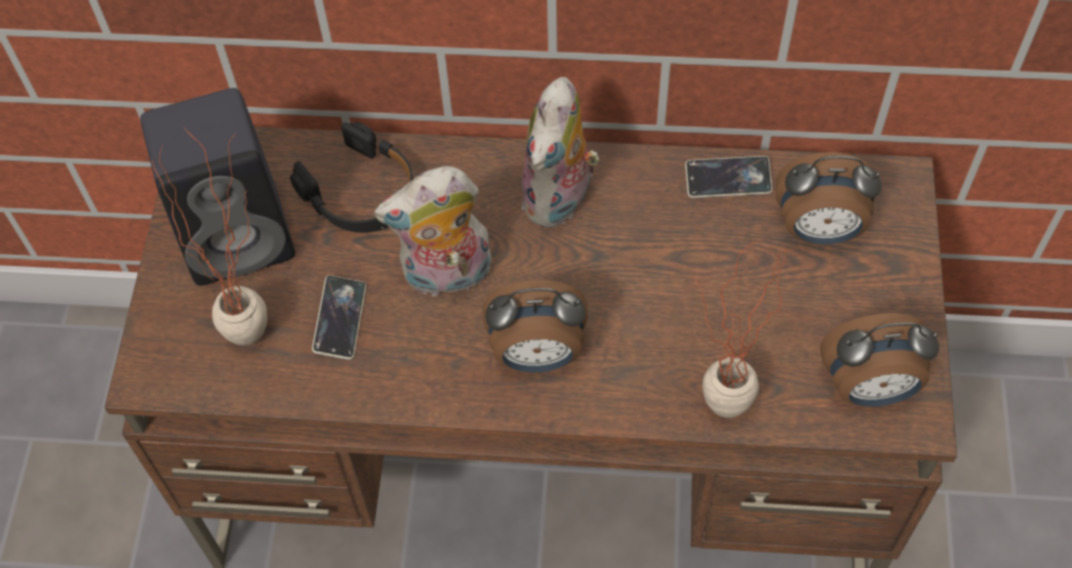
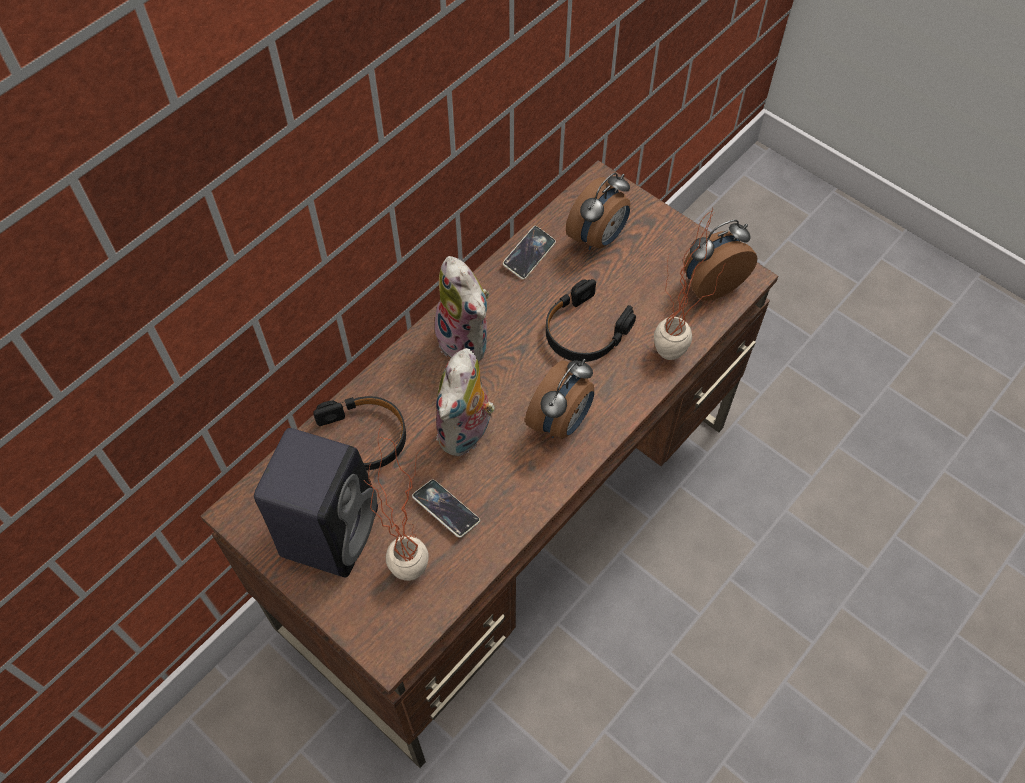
camera: 55 degrees left, 0 degrees up
alarm clock [820,313,939,406] -> alarm clock turned 150 degrees counterclockwise [684,220,758,301]
none -> black headphones [546,279,636,362]

